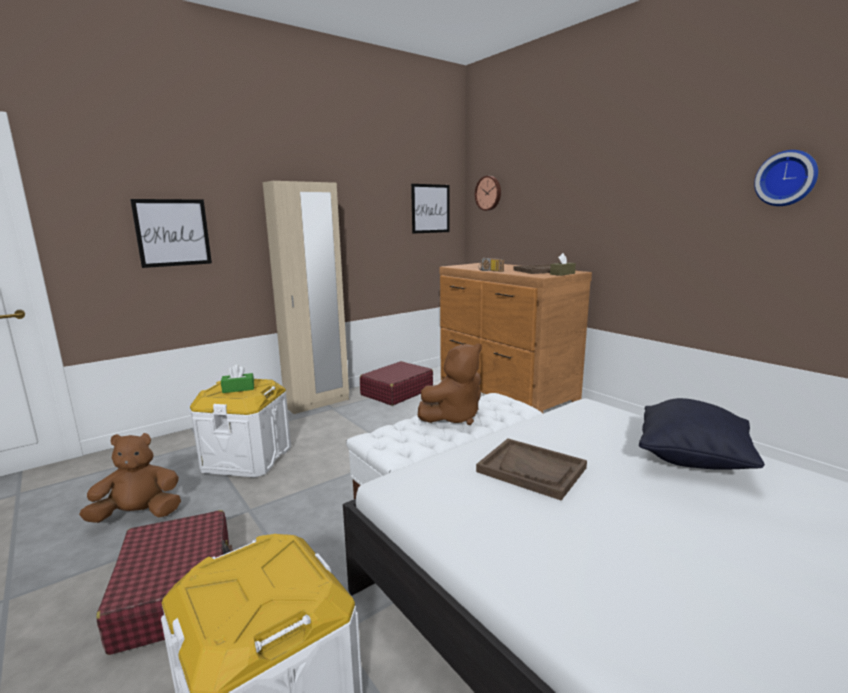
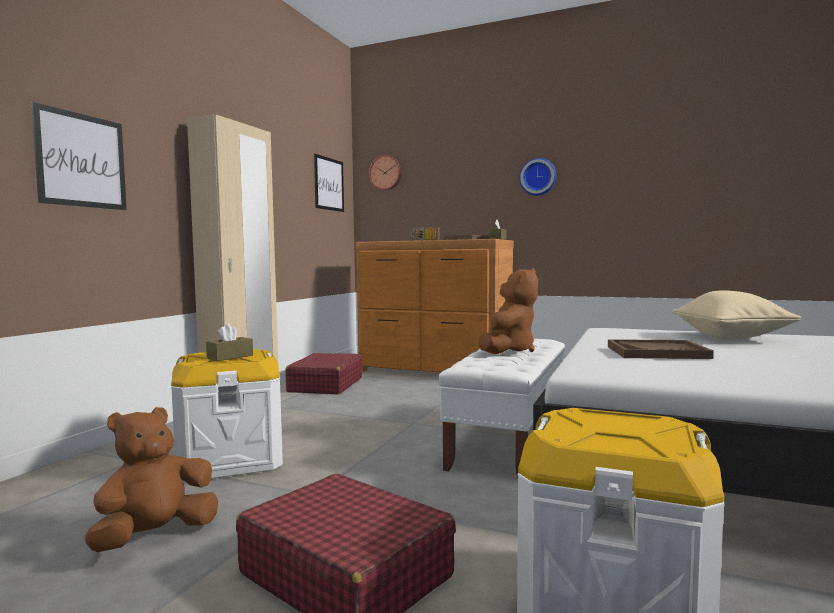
camera: 30 degrees left, 10 degrees down
green tissue box [221,365,254,393] -> brown tissue box [206,323,253,361]
black pillow [639,398,765,470] -> beige pillow [672,290,801,340]
wall clock [754,150,818,206] -> wall clock moved to [519,158,556,196]

